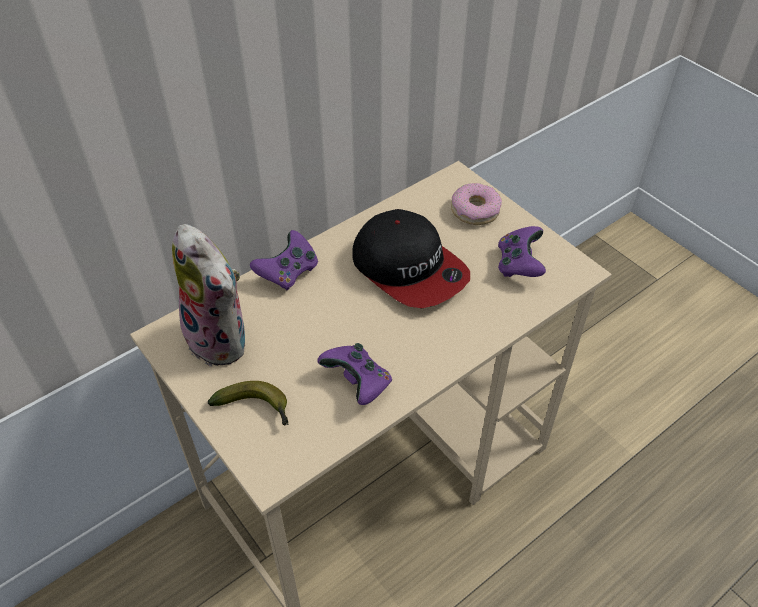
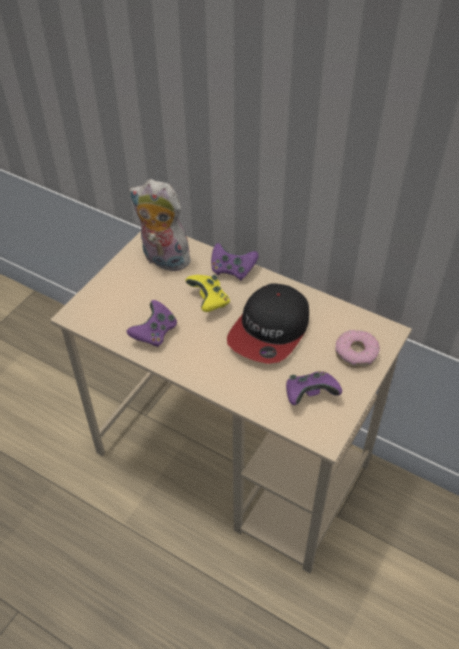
camera: 70 degrees right, 0 degrees up
plush toy [172,224,245,367] -> plush toy turned 90 degrees clockwise [129,179,193,271]
banana [208,381,289,425] -> none
none -> yellow game controller [185,275,230,312]

